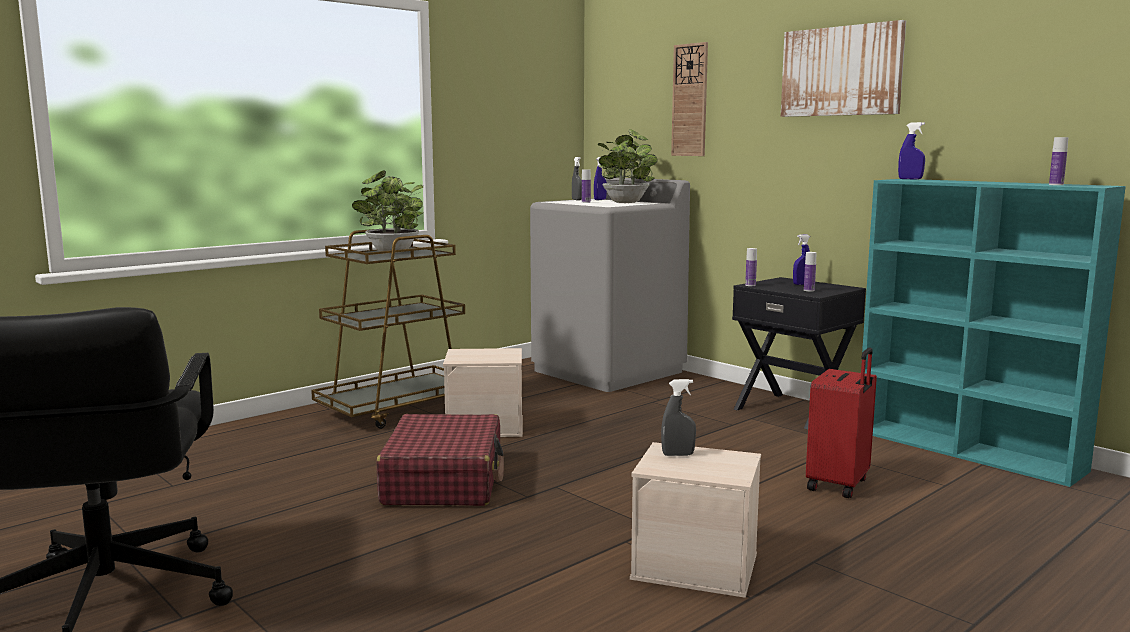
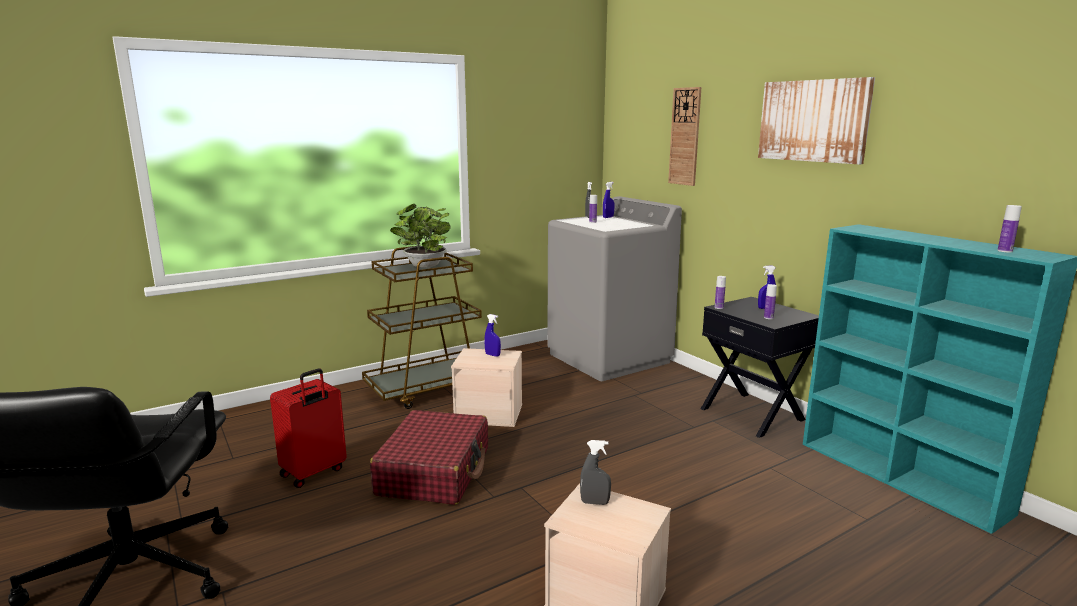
camera: 10 degrees right, 5 degrees up
potted plant [598,129,658,203] -> none
red suitcase [806,347,877,498] -> red suitcase moved to [270,368,347,488]
blue spray bottle [898,122,925,179] -> blue spray bottle moved to [484,314,501,357]

